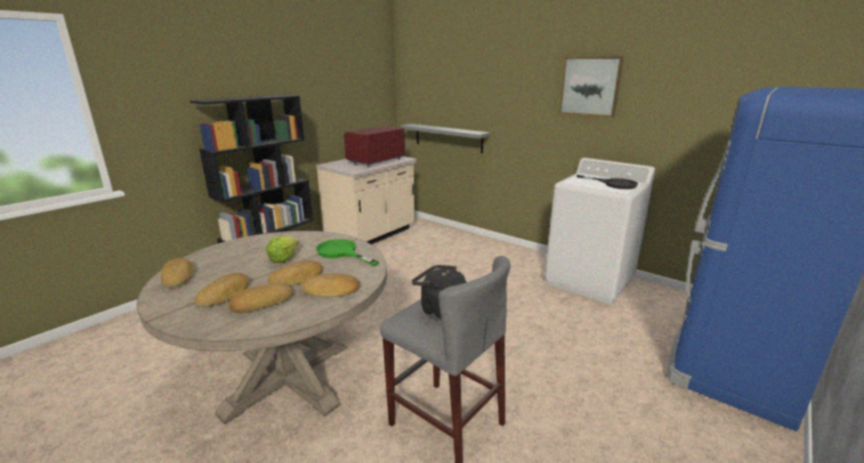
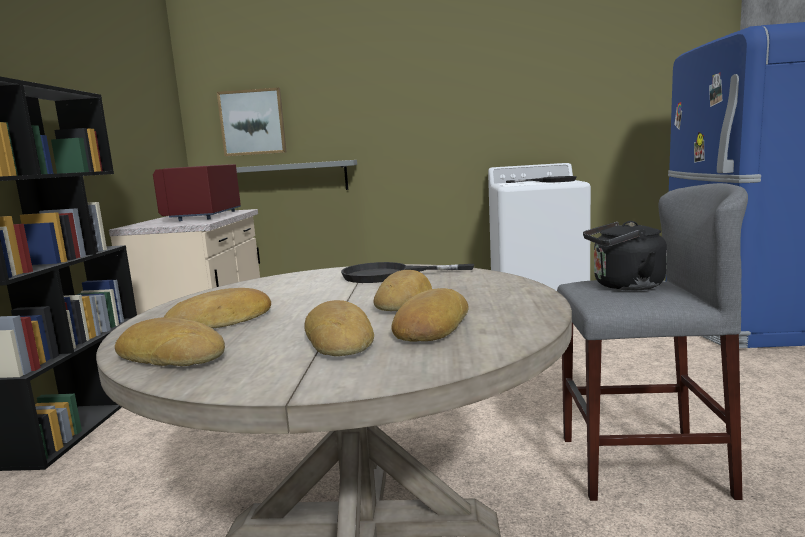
camera: 35 degrees left, 10 degrees down
lettuce [266,236,299,263] -> none
bread [300,274,360,297] -> bread moved to [164,288,271,328]
green frying pan [316,239,379,266] -> black frying pan [341,262,474,283]
picture [559,56,624,118] -> picture moved to [217,87,286,156]

